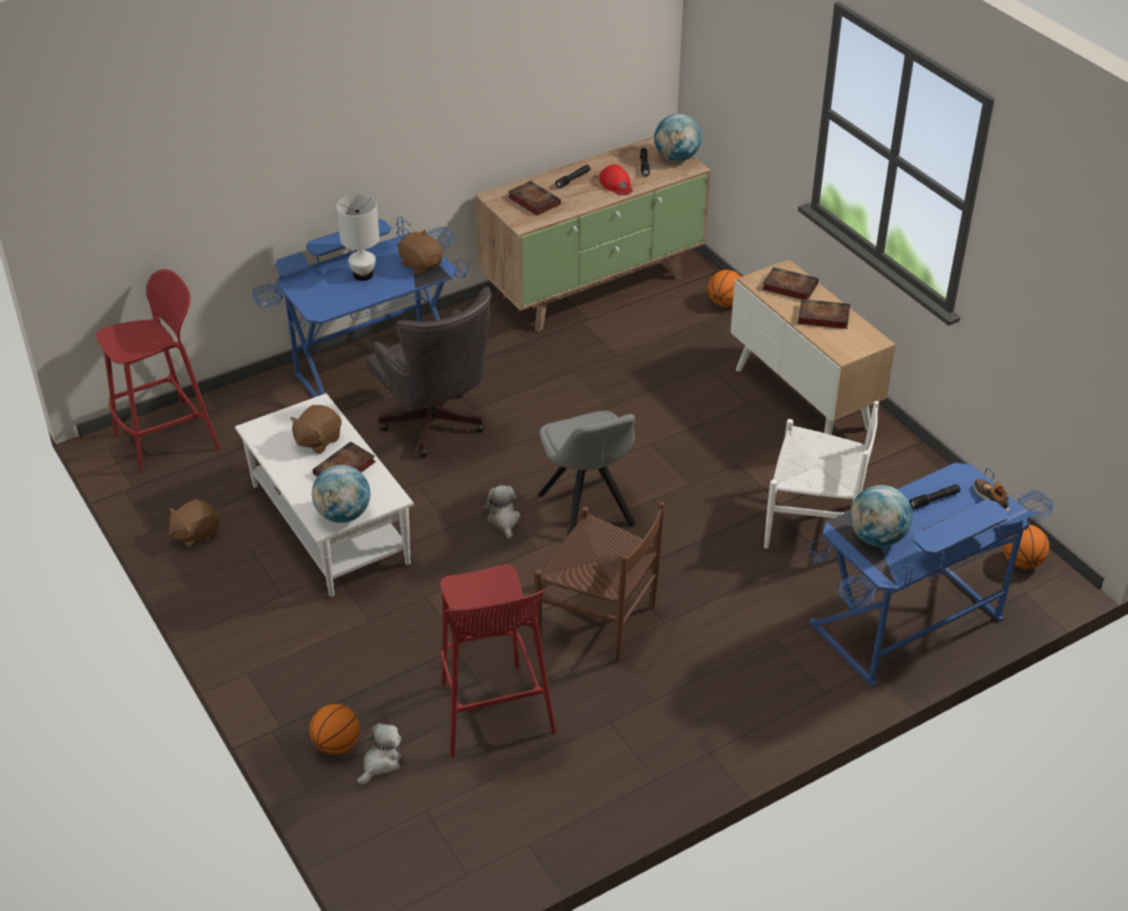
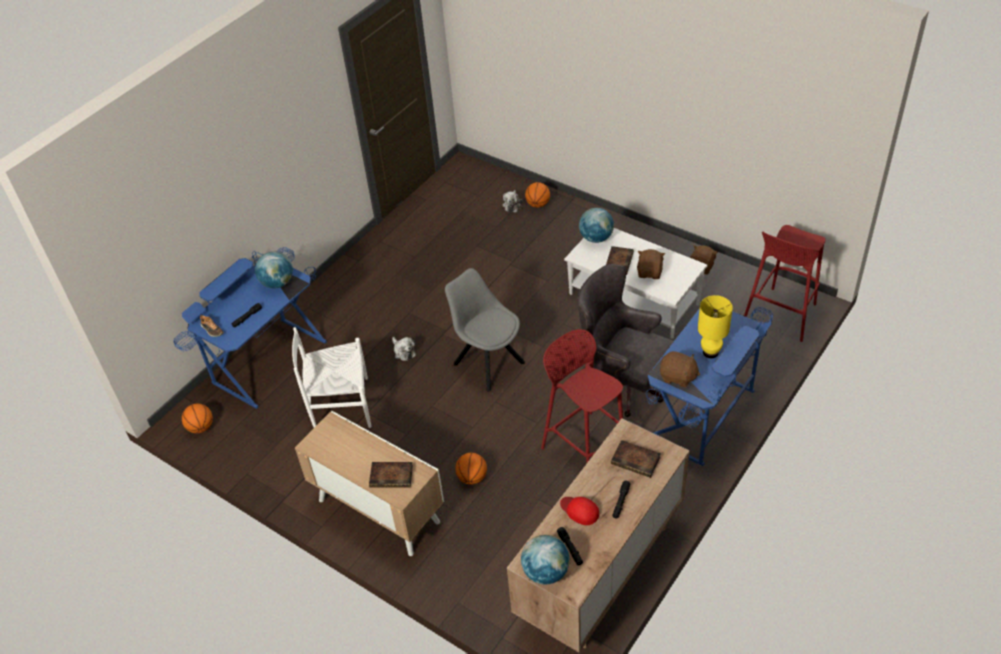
camera: 160 degrees right, 5 degrees up
white table lamp [336,194,379,281] -> yellow table lamp [698,295,733,358]
red stool [440,564,556,757] -> red stool moved to [541,329,623,464]
plush toy [484,485,520,539] -> plush toy moved to [392,337,416,361]
brown chair [534,502,664,662] -> none
basketball [708,270,741,307] -> basketball moved to [455,453,487,485]
book [798,299,850,329] -> none

